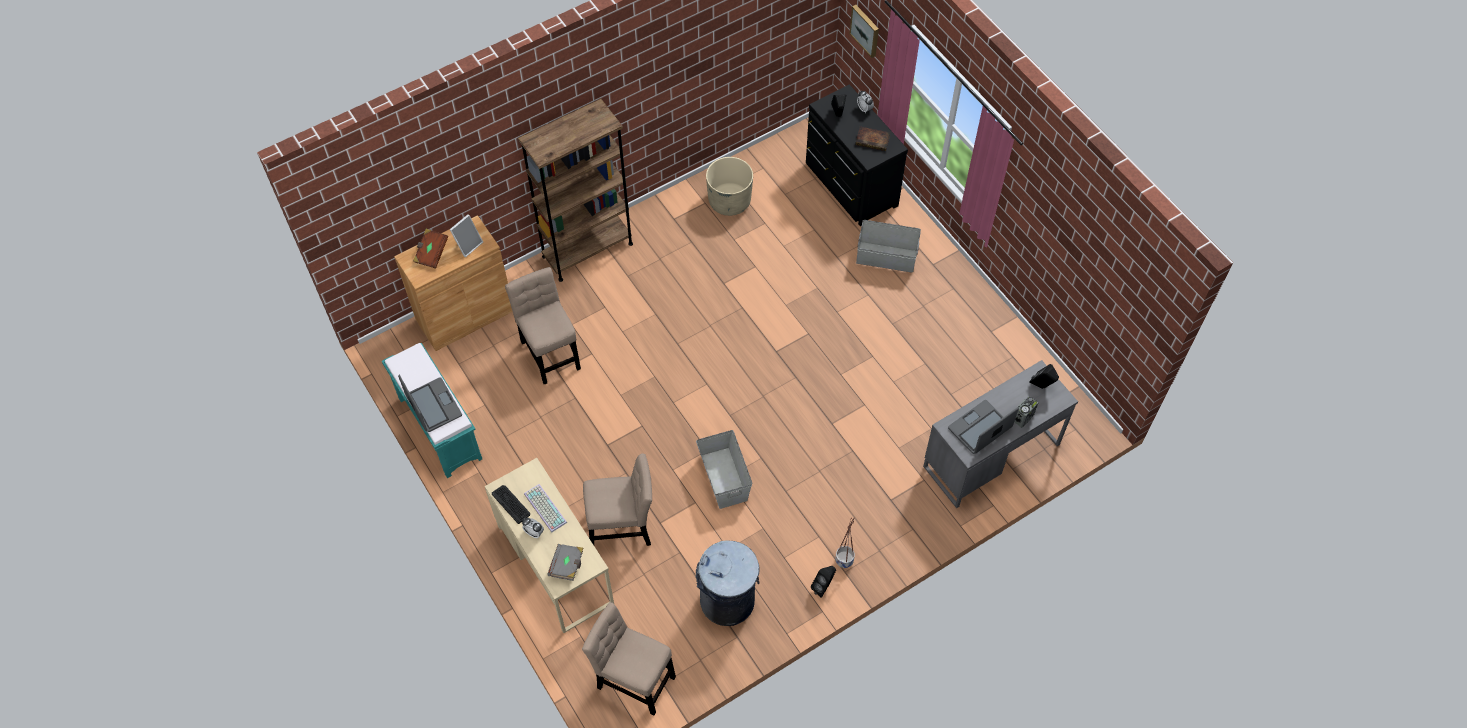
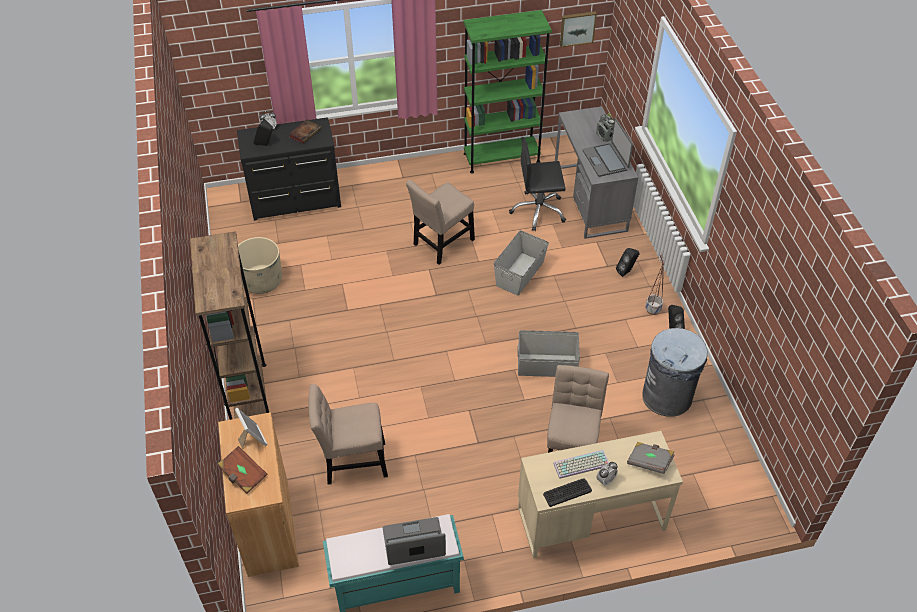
camera: 70 degrees left, 10 degrees down
beige chair [582,602,676,715] -> beige chair moved to [406,180,475,265]
picture [849,5,879,58] -> picture moved to [560,11,597,47]
grey storage box [856,220,921,272] -> grey storage box moved to [494,230,549,296]
black speaker [1029,364,1059,389] -> black speaker moved to [616,248,639,277]
none -> green bookcase [463,10,552,174]
none -> black office chair [509,137,566,231]

